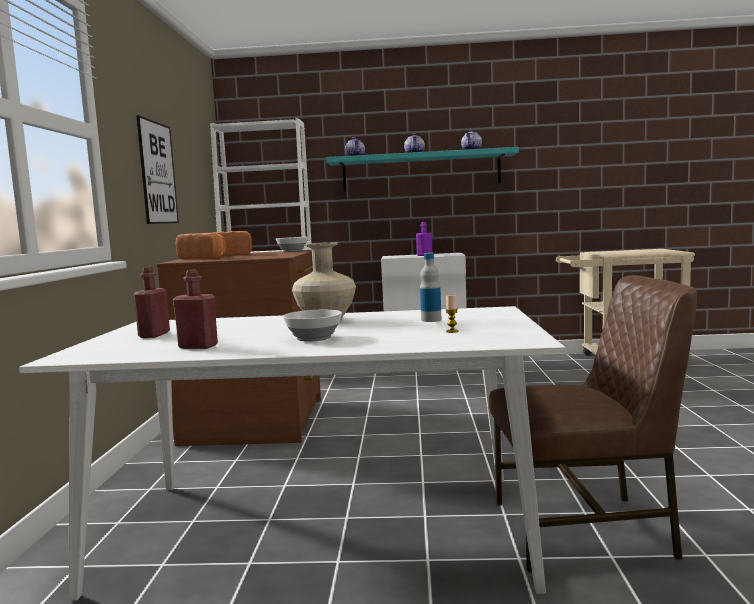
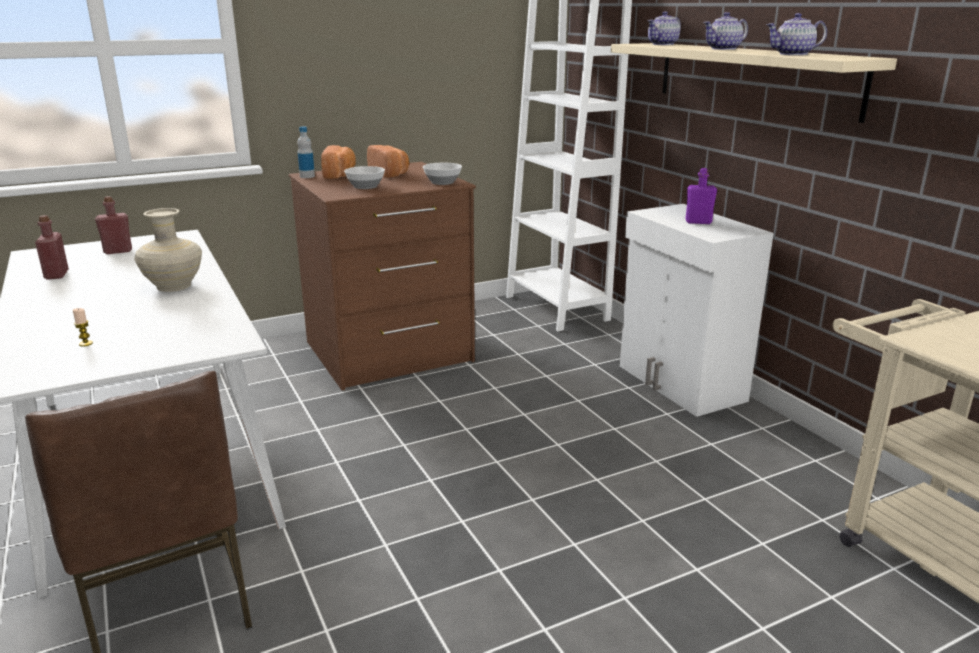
camera: 60 degrees right, 15 degrees up
picture [136,115,179,224] -> none
bowl [283,310,342,342] -> bowl moved to [344,166,385,189]
turquoise shelf [326,147,519,191] -> beige shelf [611,43,897,123]
bottle [420,253,442,322] -> bottle moved to [297,127,315,178]

